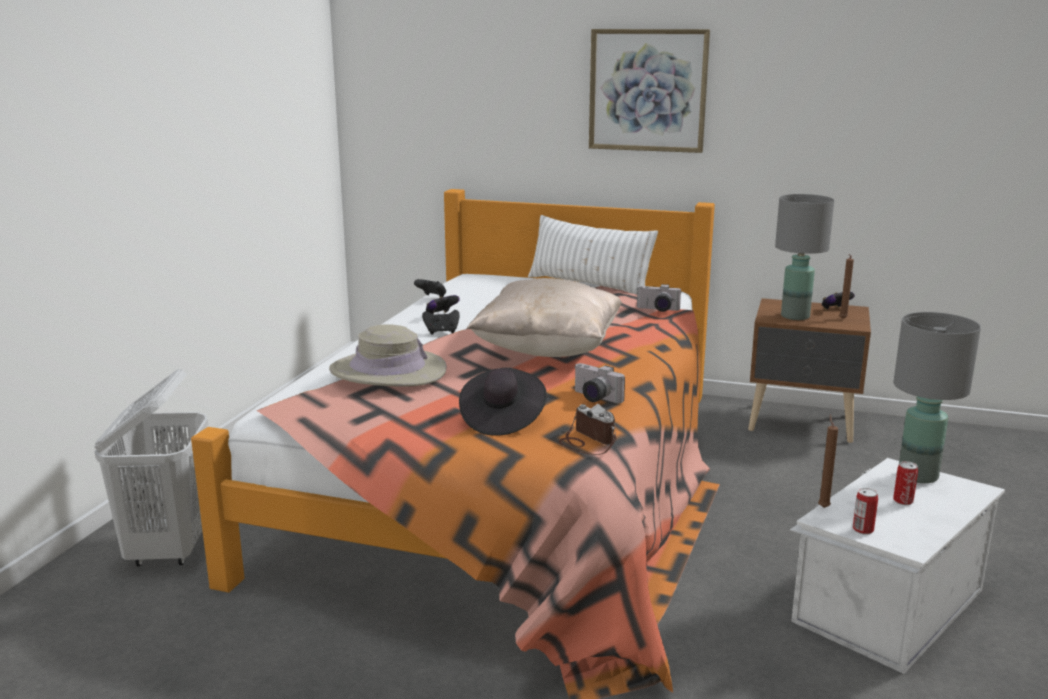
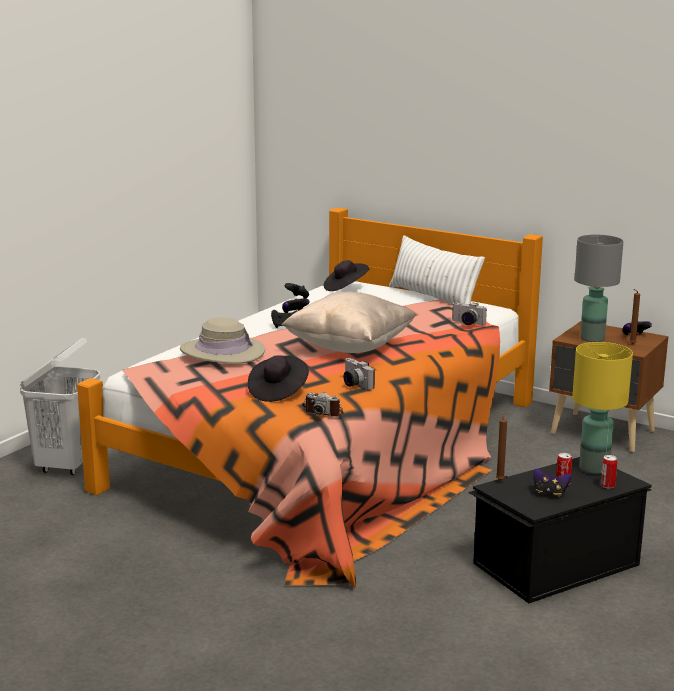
camera: 15 degrees right, 0 degrees up
camera [559,404,616,455] -> camera turned 135 degrees clockwise [302,392,344,416]
picture [589,29,710,153] -> none
white storage box [790,458,1005,674] -> black storage box [468,457,652,603]
can [853,488,878,535] -> can moved to [600,455,617,488]
grey table lamp [893,312,981,483] -> yellow table lamp [572,342,633,474]
none -> black hat [324,260,369,291]
none -> game controller [534,468,571,497]

